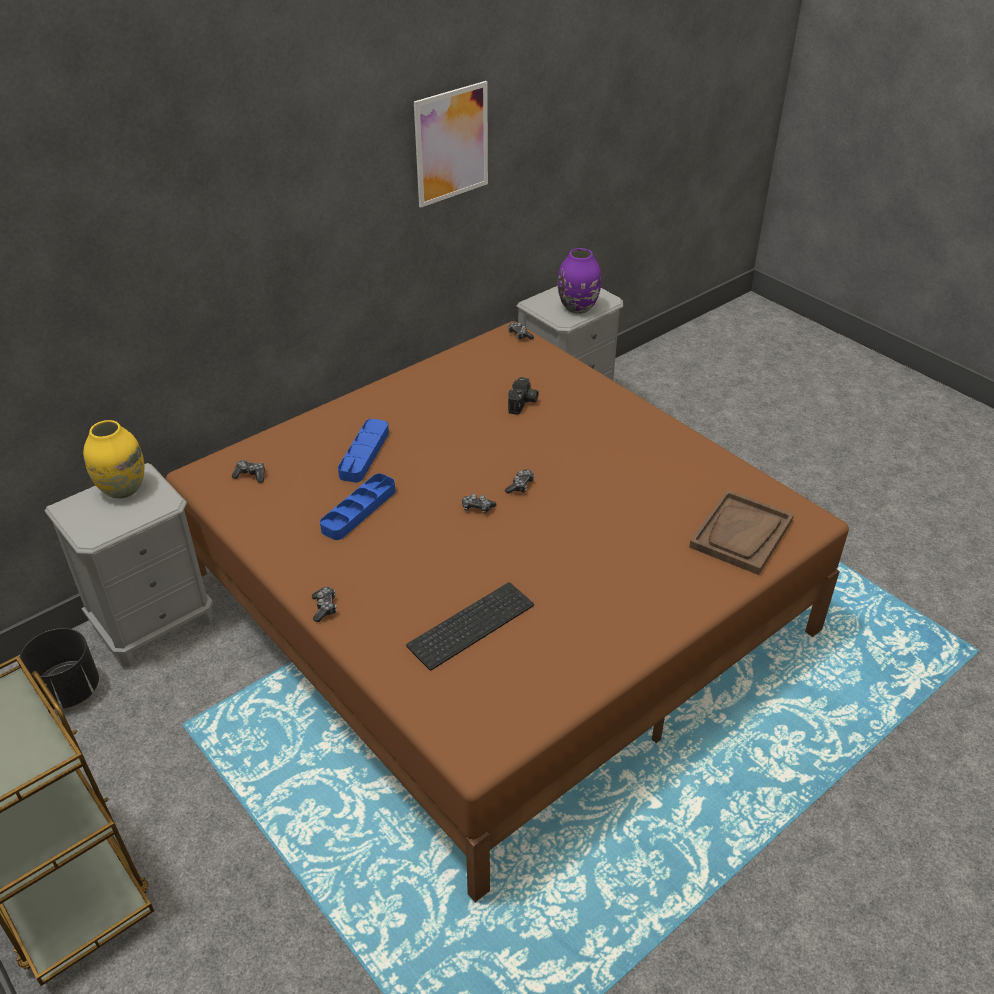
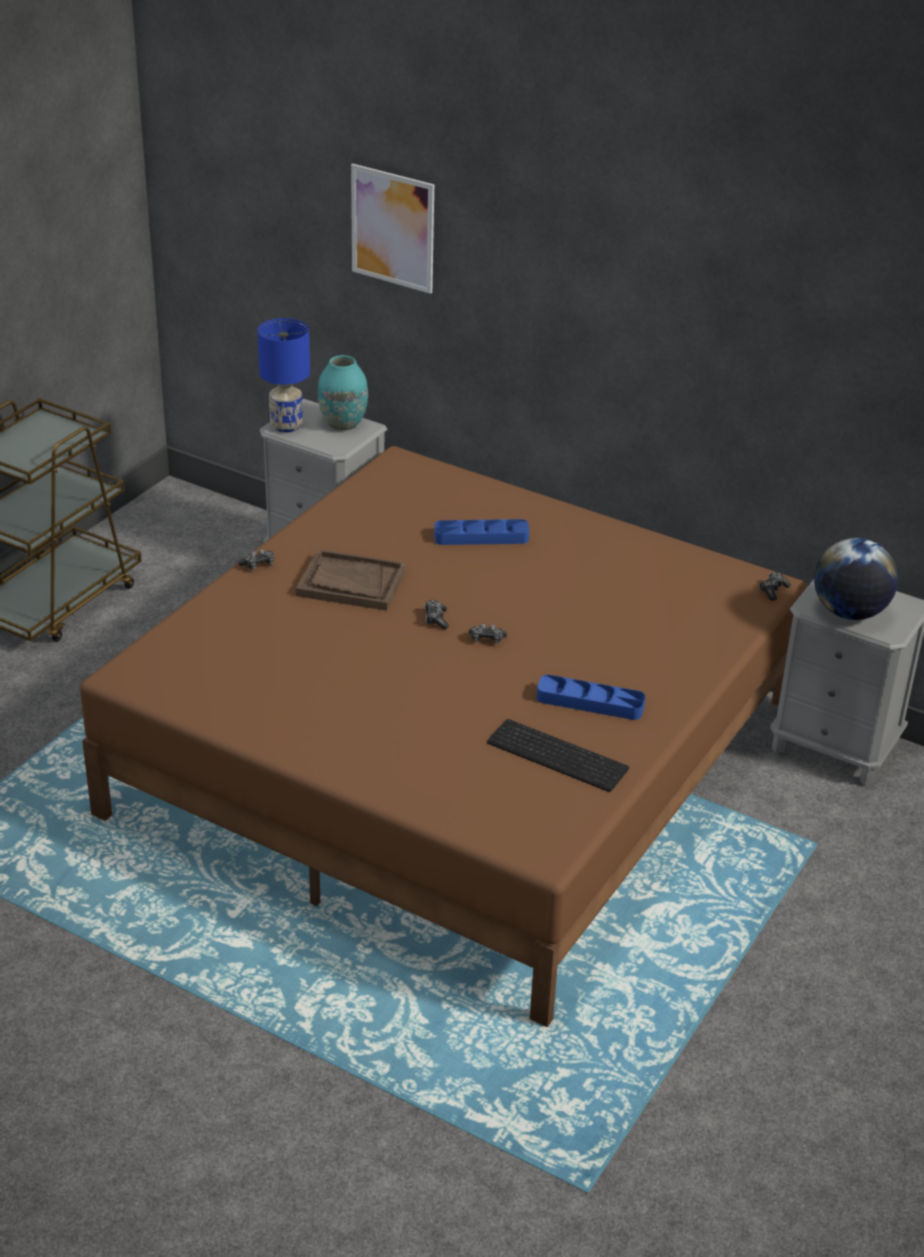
camera: 70 degrees right, 5 degrees down
black planter [20,628,99,709] -> none
yellow vase [83,420,144,499] -> turquoise vase [318,355,368,431]
game controller [232,460,265,483] -> none
blue tray [320,473,395,540] -> blue tray moved to [537,675,646,720]
keyboard [406,582,534,670] -> keyboard moved to [487,719,629,792]
picture [414,81,488,207] -> picture moved to [351,164,434,294]
camera [508,377,539,415] -> none
purple vase [558,248,601,314] -> globe [814,538,898,620]
brown tray [689,490,794,575] -> brown tray moved to [296,549,406,611]
none -> blue table lamp [258,318,310,433]

